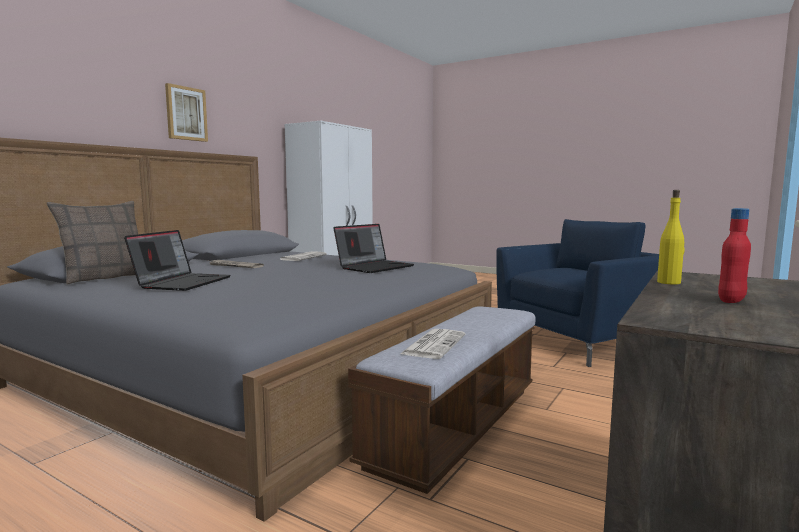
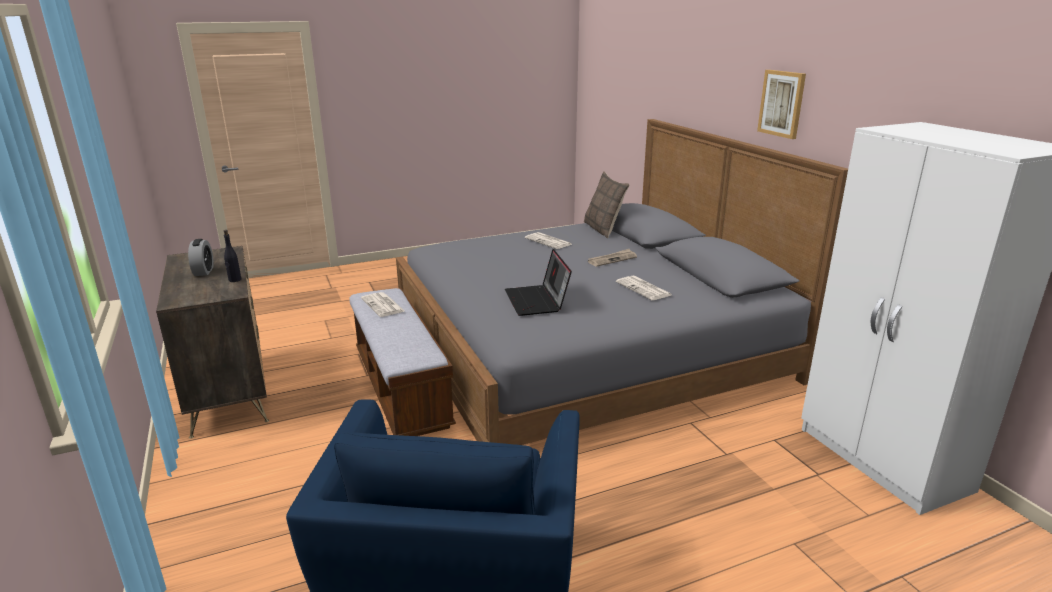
camera: 125 degrees right, 15 degrees up
laptop [124,230,231,291] -> newspaper [525,232,572,249]
yellow bottle [657,190,685,285] -> black bottle [224,230,241,282]
red bottle [718,208,751,303] -> alarm clock [188,239,214,276]

